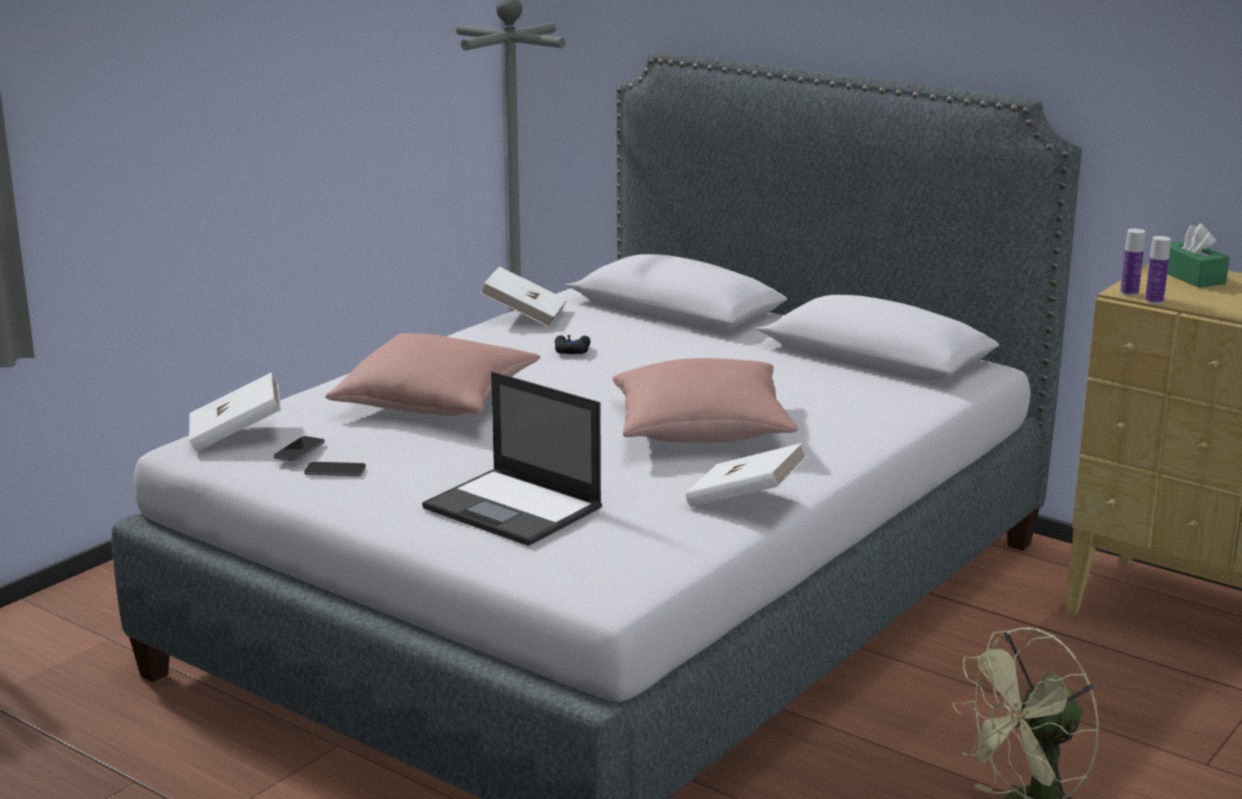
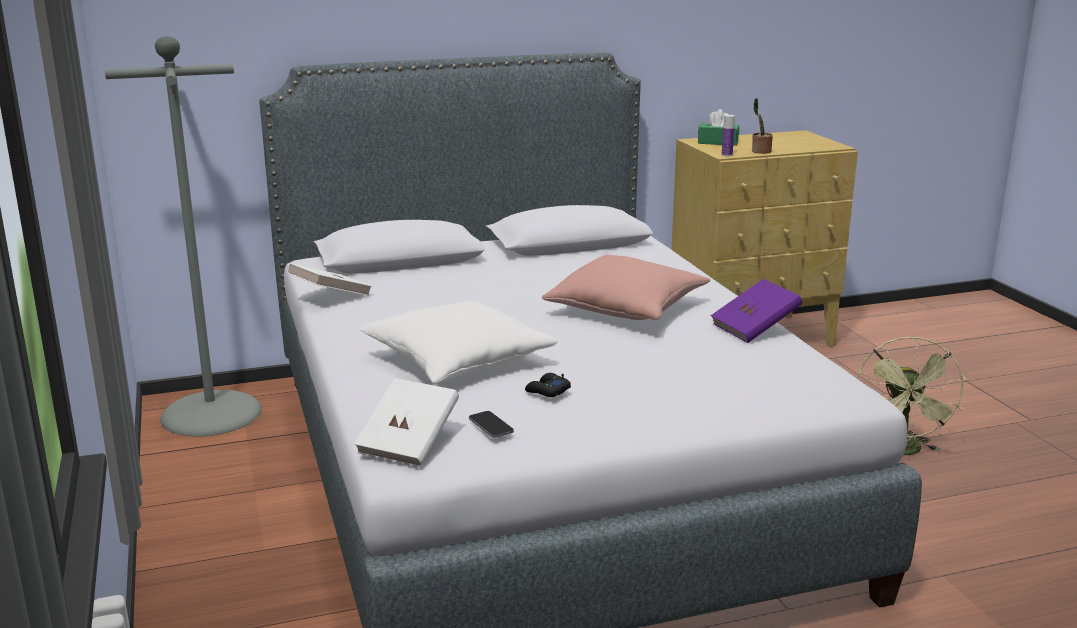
camera: 55 degrees left, 0 degrees up
phone [304,462,366,476] -> none
pink pillow [325,333,540,416] -> white pillow [360,301,557,384]
laptop [422,372,602,546] -> none
black game controller [555,335,590,354] -> black game controller moved to [525,373,571,397]
white book [685,443,807,507] -> purple book [711,279,802,343]
bottle [1145,236,1171,304] -> none
none -> potted plant [752,98,773,154]

